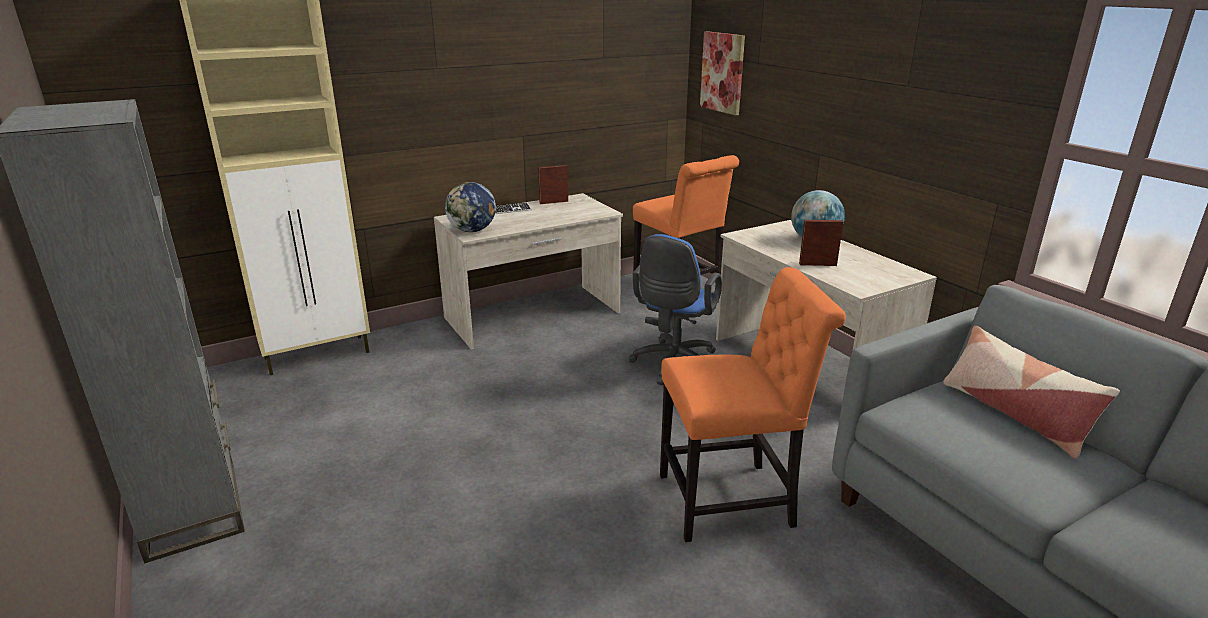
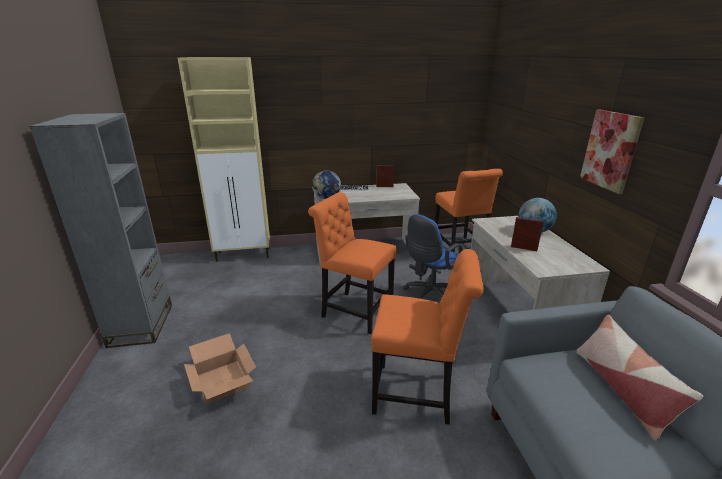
camera: 20 degrees right, 0 degrees up
picture [700,31,745,115] -> picture moved to [580,109,644,194]
none -> cardboard box [184,333,256,404]
none -> orange chair [308,192,397,334]

